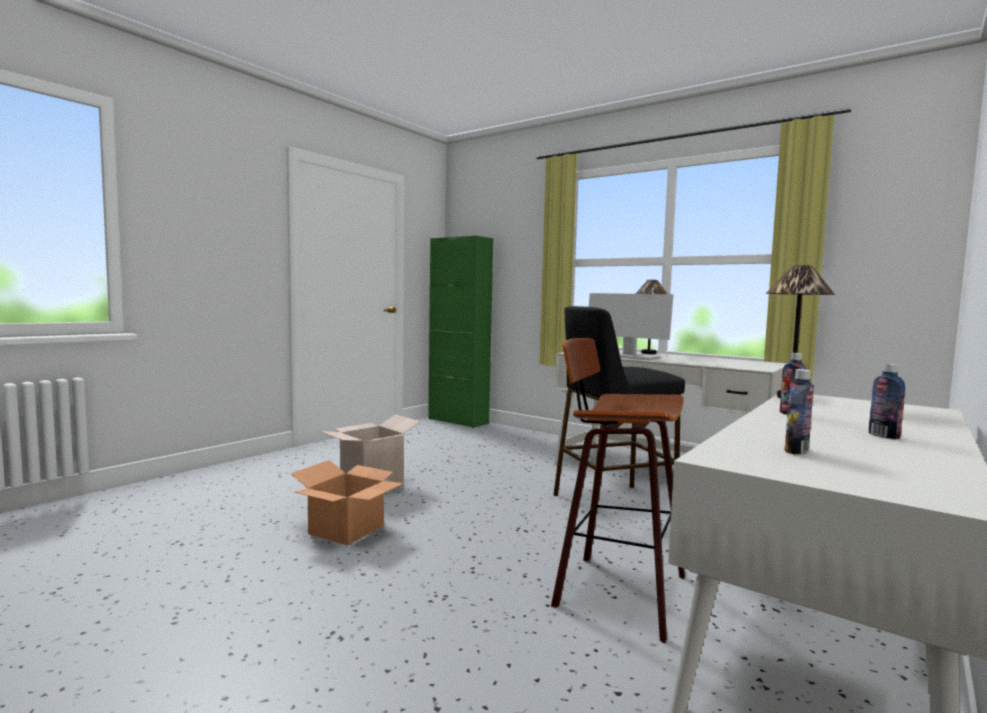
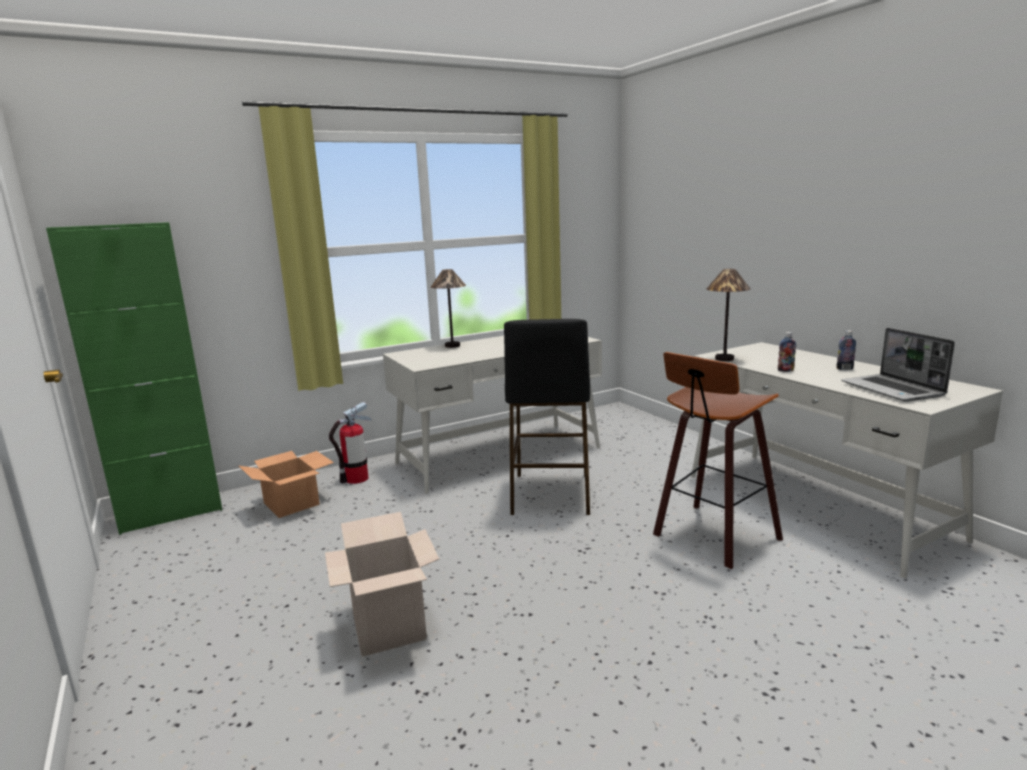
camera: 65 degrees left, 10 degrees up
cardboard box [291,460,403,545] -> cardboard box moved to [238,451,334,518]
monitor [589,293,674,360] -> none
bottle [784,369,814,454] -> laptop [841,328,955,402]
none -> fire extinguisher [329,402,371,484]

